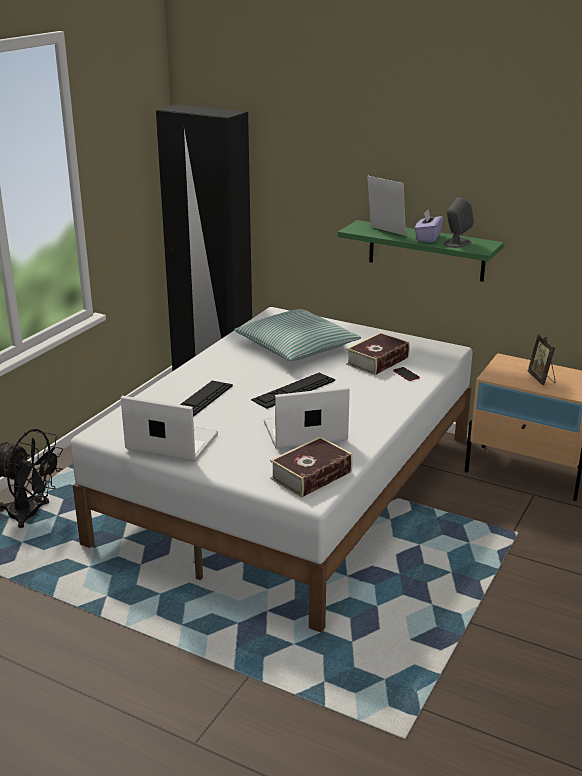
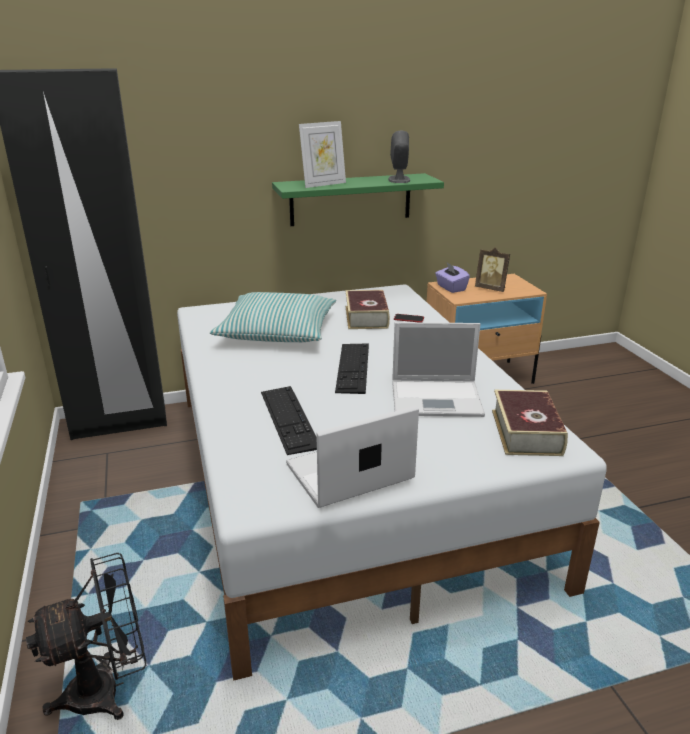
camera: 45 degrees left, 0 degrees up
laptop [264,387,350,449] -> laptop turned 120 degrees counterclockwise [392,322,485,417]
picture frame [367,176,406,236] -> picture frame turned 150 degrees clockwise [299,121,346,188]
purple tissue box [414,209,443,243] -> purple tissue box moved to [435,263,470,293]

